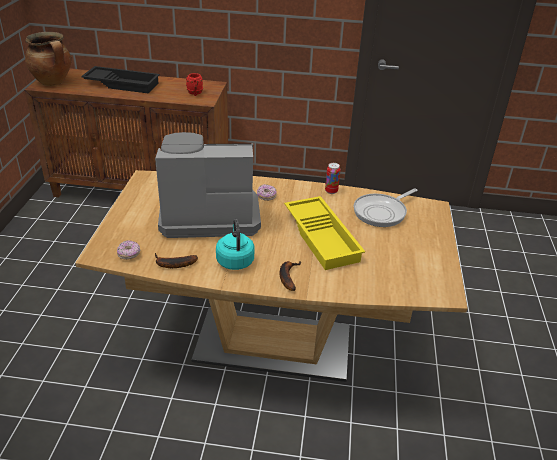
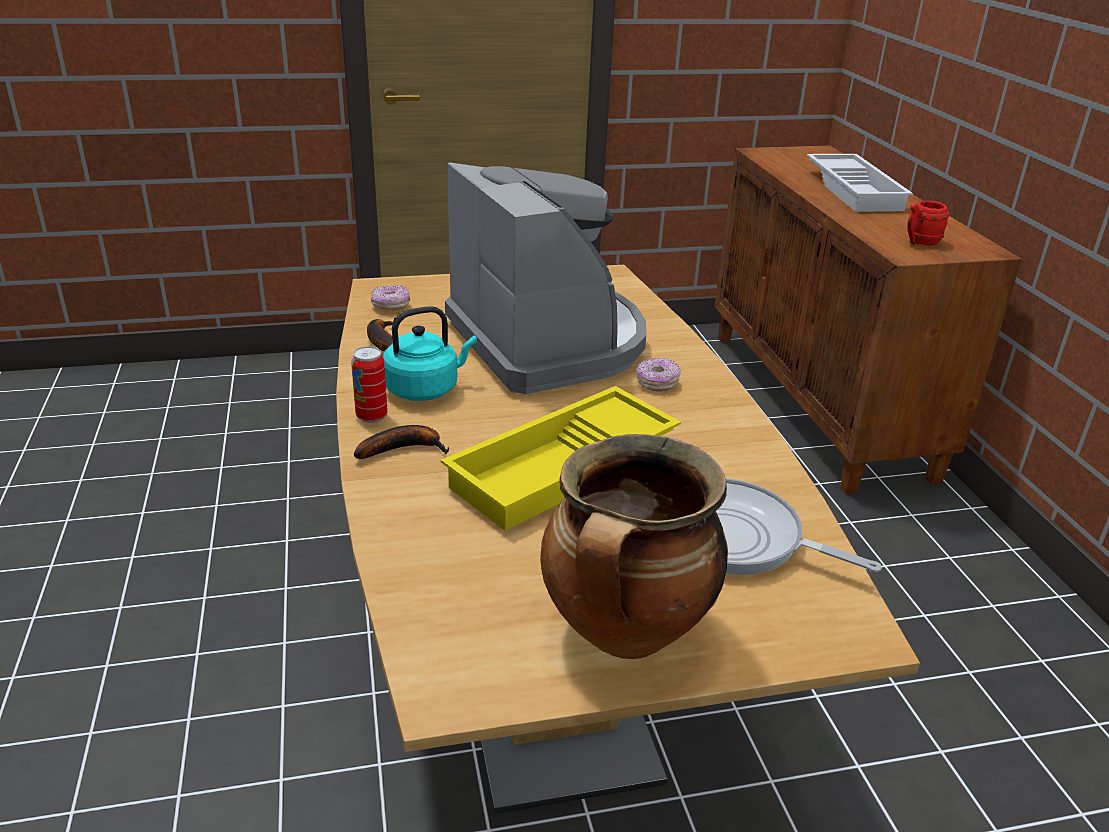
camera: 70 degrees right, 5 degrees down
cooking pot [25,32,71,86] -> cooking pot moved to [540,434,728,659]
black tray [81,66,160,94] -> white tray [807,154,913,212]
can [325,163,340,194] -> can moved to [351,346,388,423]

